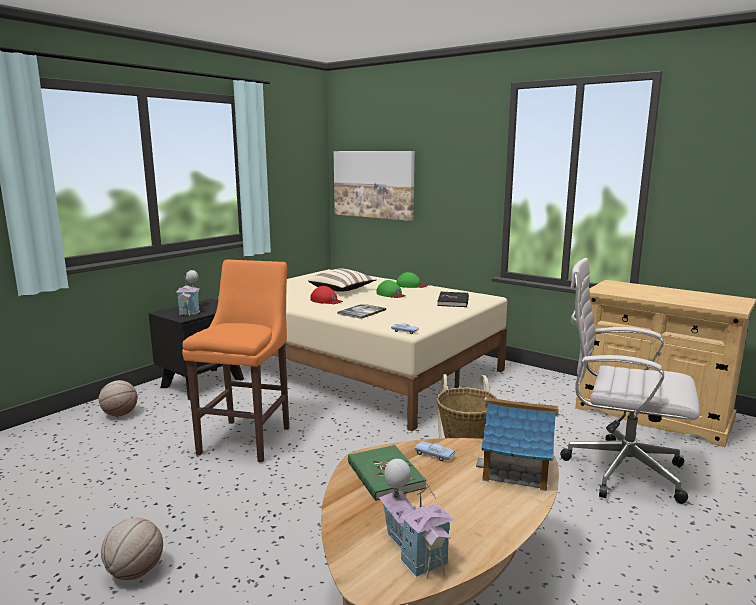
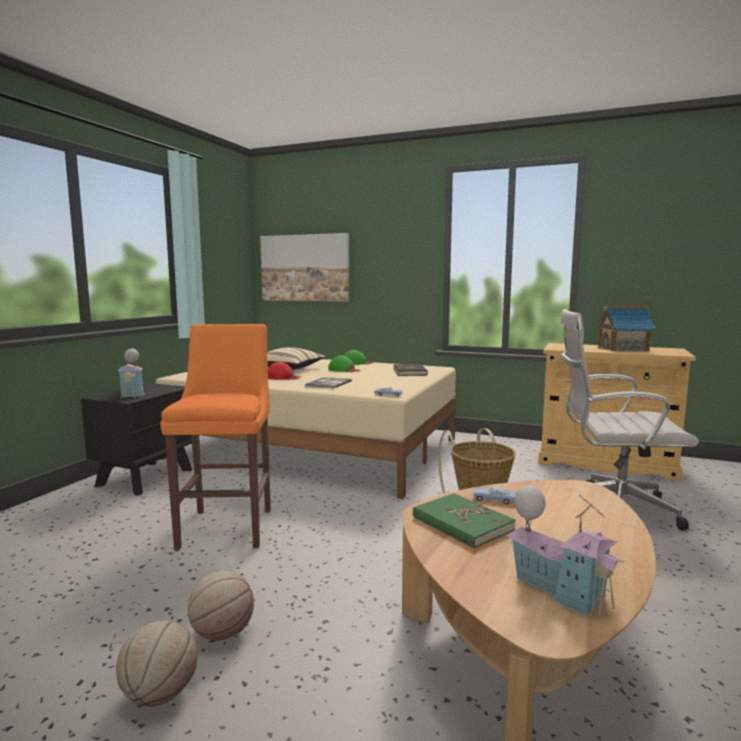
camera: 15 degrees left, 5 degrees down
basketball [98,380,138,417] -> basketball moved to [188,571,254,641]
toy house [476,397,559,491] -> toy house moved to [597,306,656,351]

